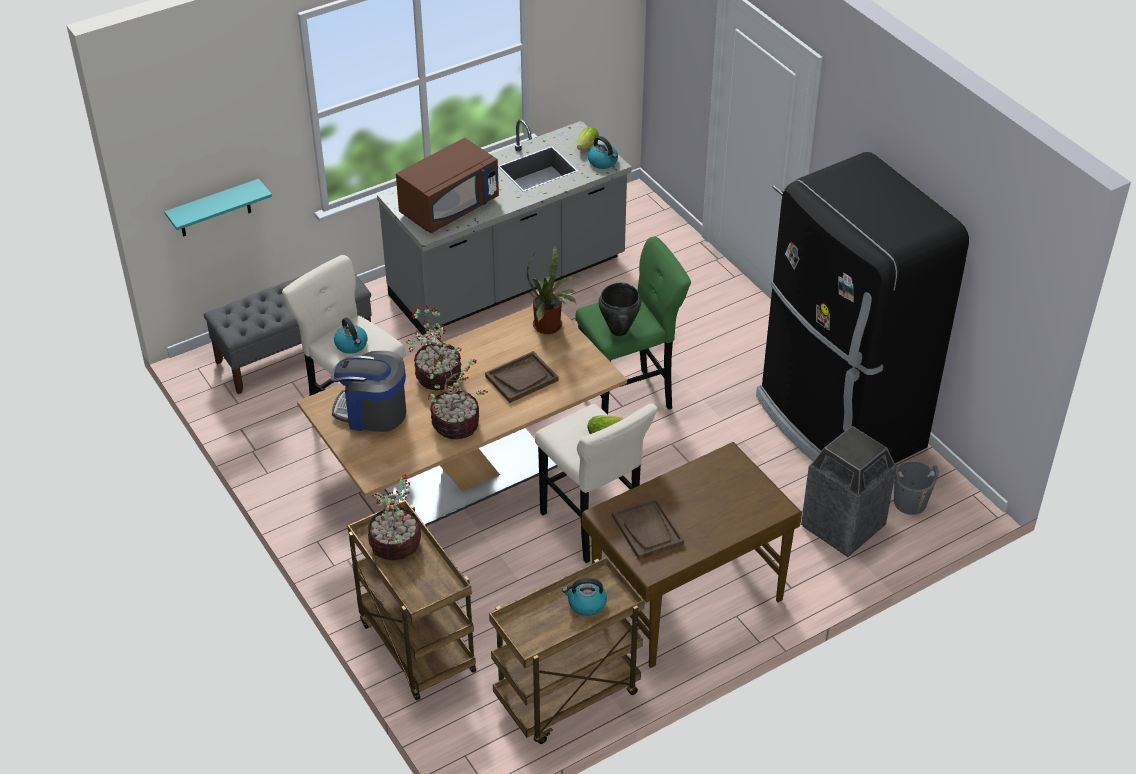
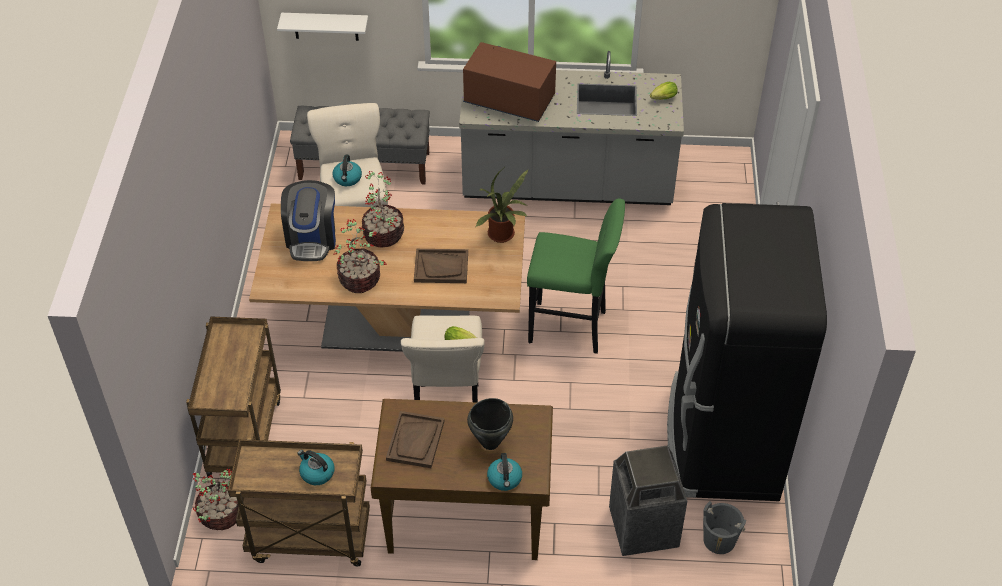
camera: 35 degrees right, 5 degrees up
turquoise shelf [164,179,272,237] -> white shelf [277,13,368,41]
coffee machine [331,351,406,432] -> coffee machine turned 135 degrees counterclockwise [281,180,336,261]
potted plant [368,474,421,561] -> potted plant moved to [193,469,239,530]
brown microwave [396,138,499,233] -> brown microwave turned 150 degrees counterclockwise [463,42,556,122]
kettle [588,136,618,169] -> kettle moved to [487,453,522,491]
black cooking pot [598,282,641,336] -> black cooking pot moved to [467,398,513,450]

